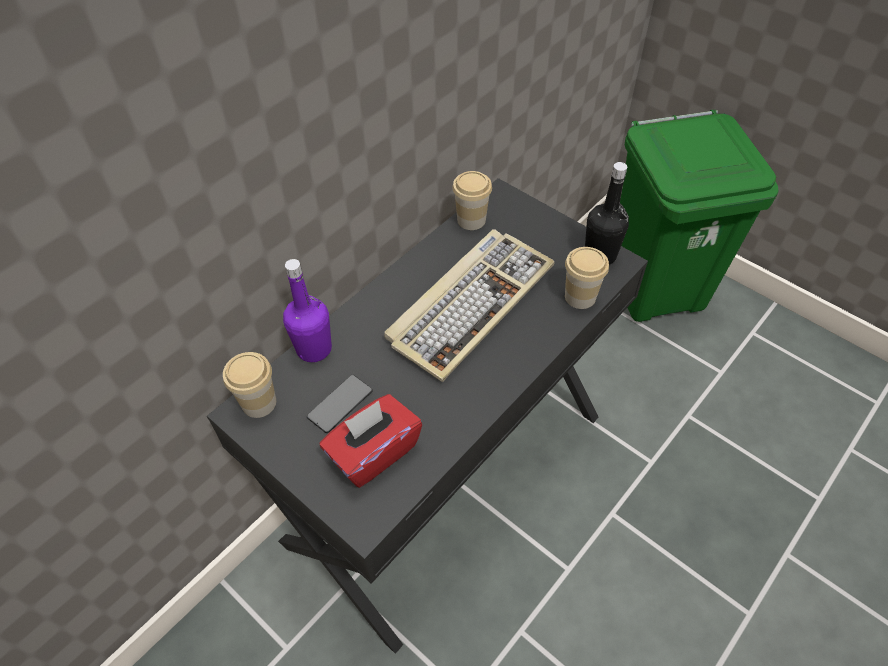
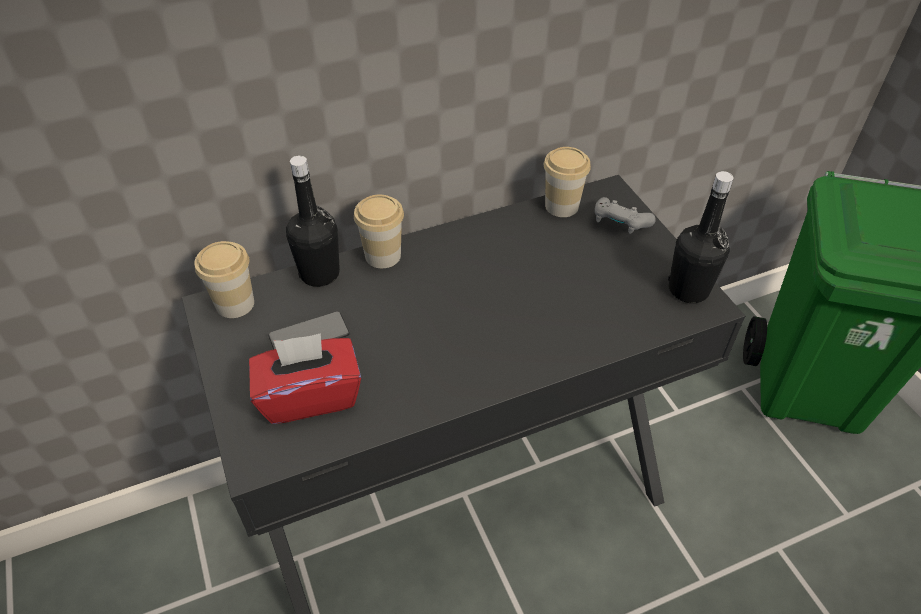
camera: 25 degrees right, 5 degrees down
purple bottle [283,259,332,362] -> black bottle [286,156,340,287]
keyboard [384,229,555,382] -> none
cup [565,247,609,309] -> cup moved to [354,195,404,268]
none -> grey game controller [595,197,656,234]

